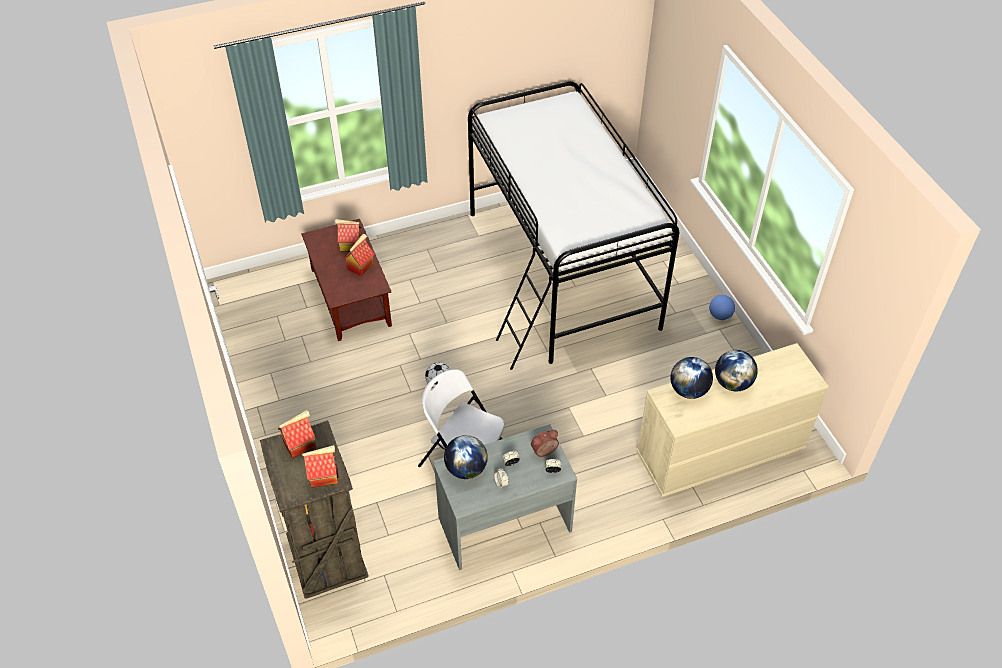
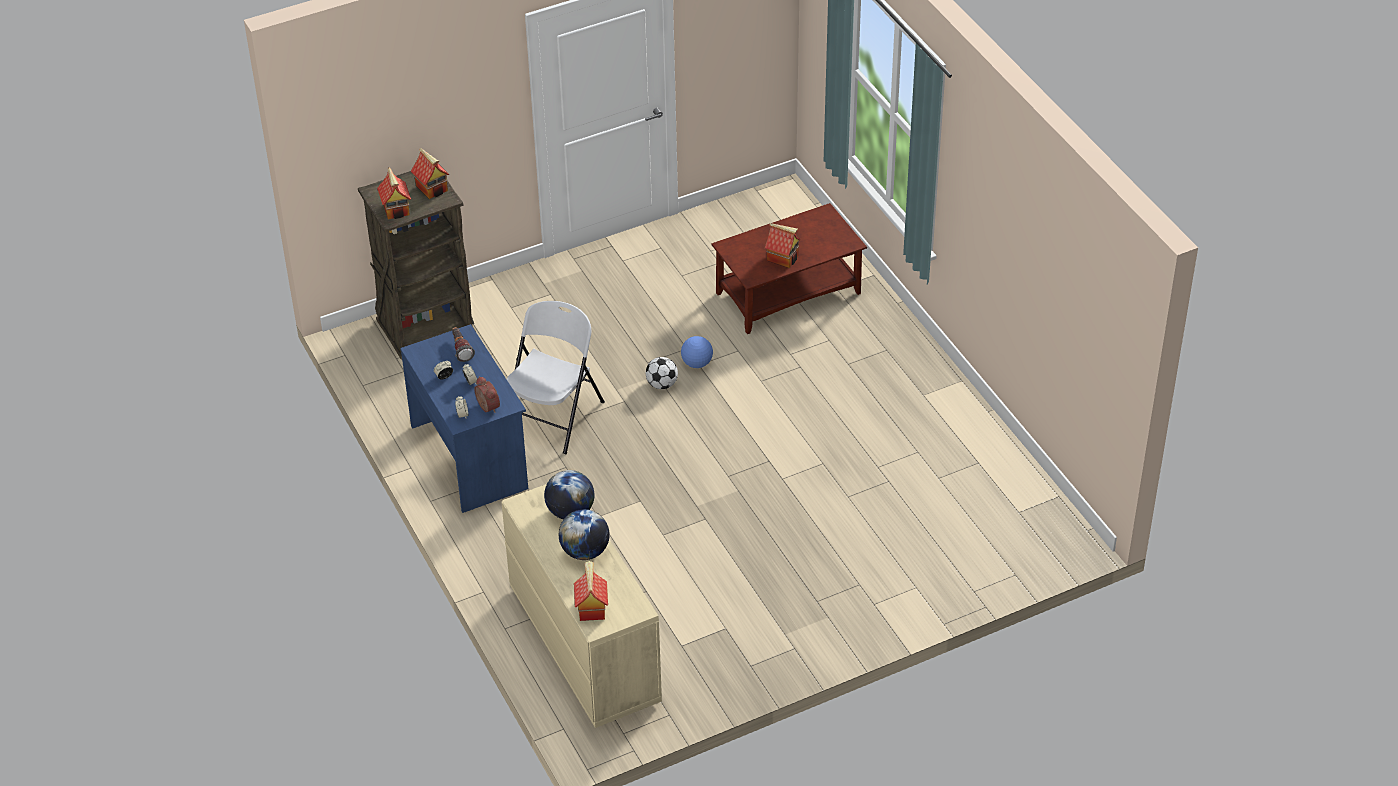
camera: 85 degrees right, 5 degrees down
toy house [335,219,362,252] -> toy house moved to [574,561,608,621]
grey desk [433,424,577,570] -> blue desk [400,324,528,513]
globe [444,435,488,479] -> flashlight [452,327,475,362]
black bed [468,81,679,370] -> none
football [709,295,735,320] -> football moved to [681,336,713,368]

